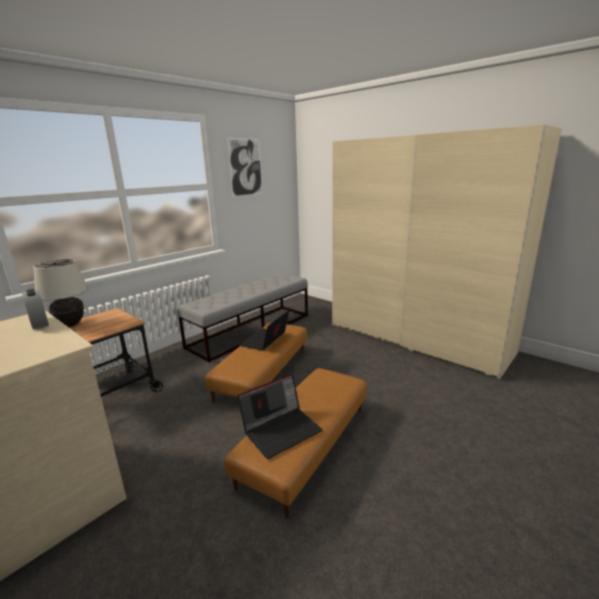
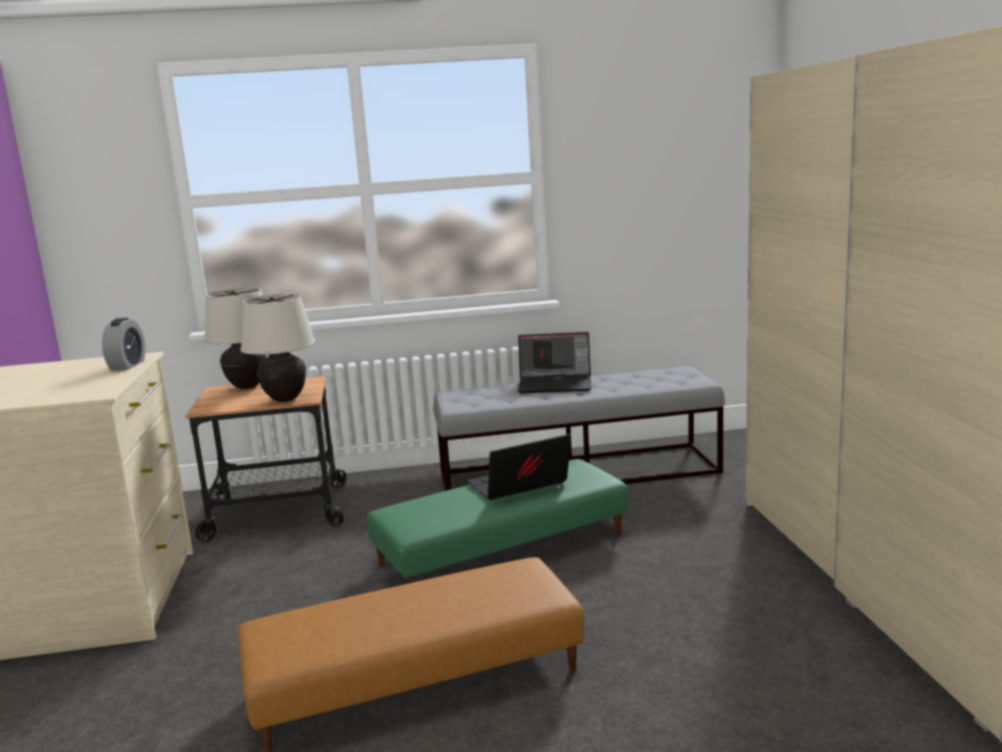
camera: 40 degrees right, 5 degrees down
brown ottoman [205,322,307,402] -> green ottoman [366,459,628,584]
picture [227,138,263,197] -> none
laptop [237,374,322,459] -> laptop moved to [518,332,592,393]
none -> beige table lamp [240,293,316,402]

